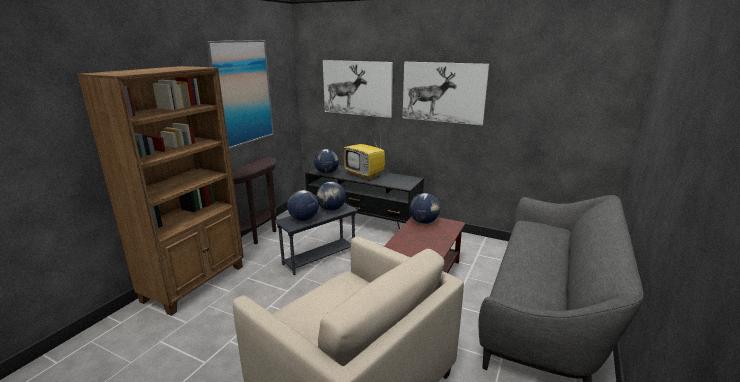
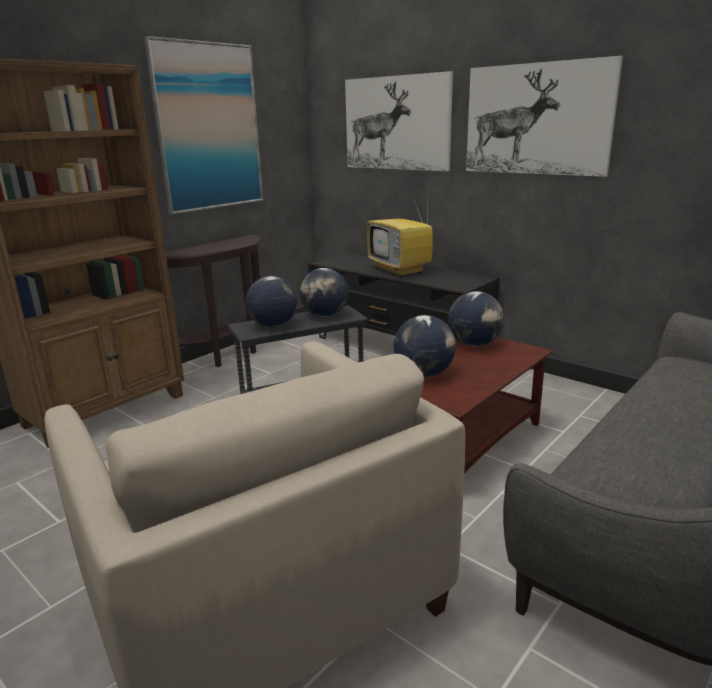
camera: 15 degrees right, 0 degrees up
globe [314,149,339,174] -> globe moved to [393,315,456,377]

